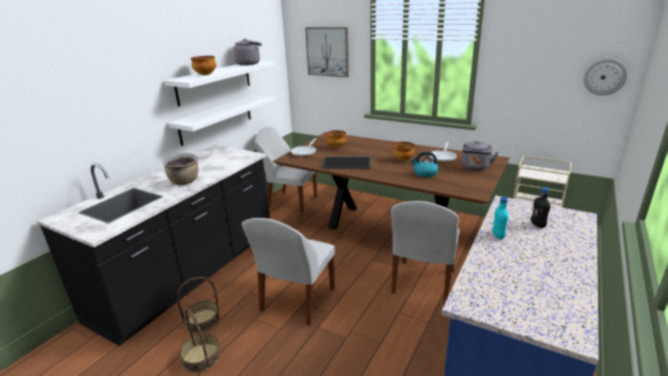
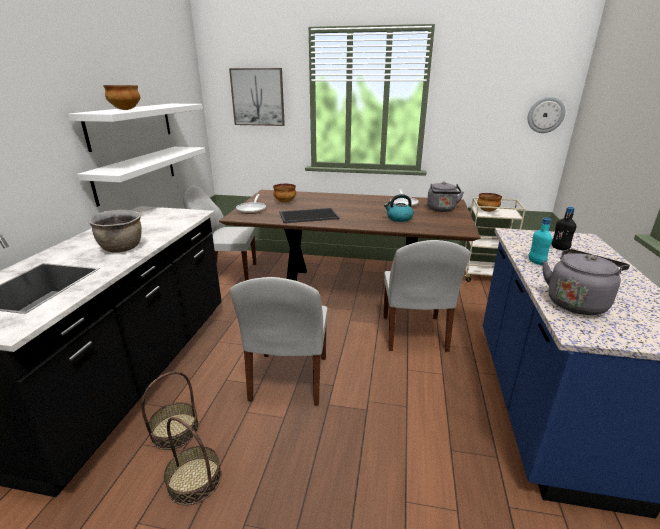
camera: 20 degrees left, 0 degrees up
grey kettle [234,39,262,65] -> grey kettle moved to [542,249,630,315]
bowl [392,142,415,161] -> bowl moved to [477,193,502,212]

